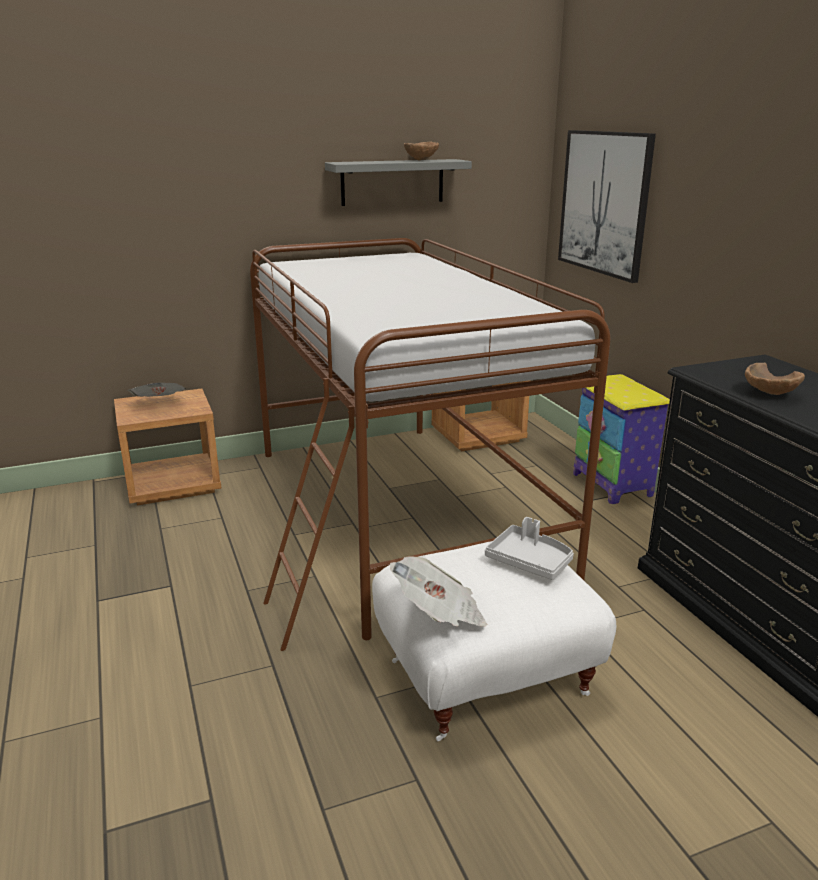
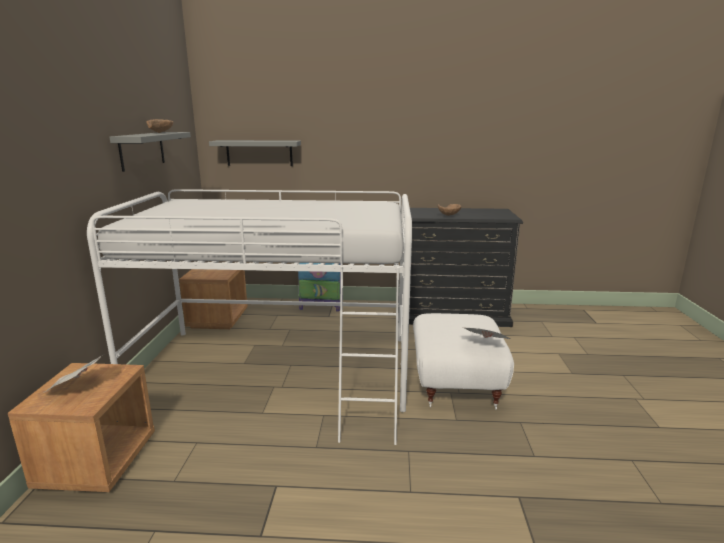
camera: 65 degrees left, 5 degrees down
brown bed [250,238,610,651] -> white bed [87,189,412,445]
grey tray [485,517,574,580] -> none
picture [558,130,656,283] -> grey shelf [209,140,301,166]

